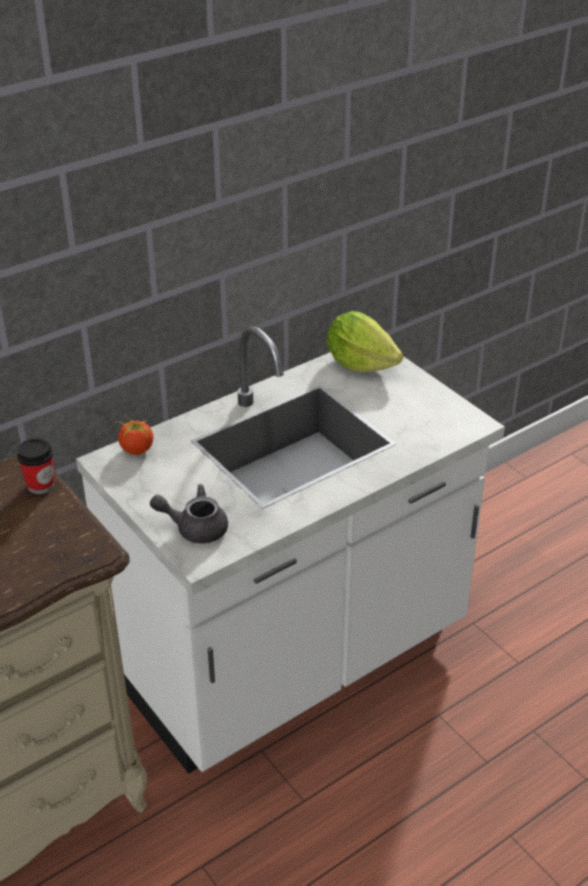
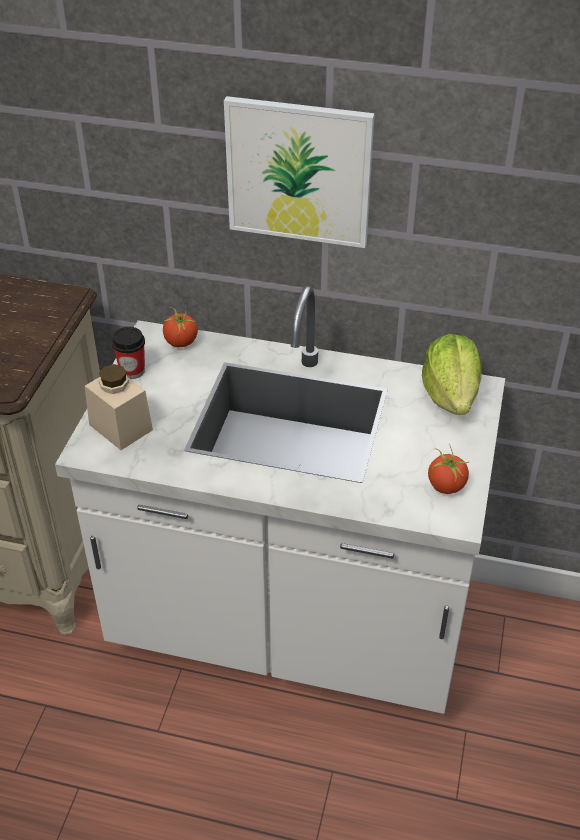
camera: 50 degrees right, 5 degrees up
cup [17,438,54,494] -> cup moved to [112,327,145,379]
grey teapot [150,484,228,544] -> beige jar [85,364,153,450]
none -> picture [224,96,375,248]
none -> tomato [428,444,470,494]

